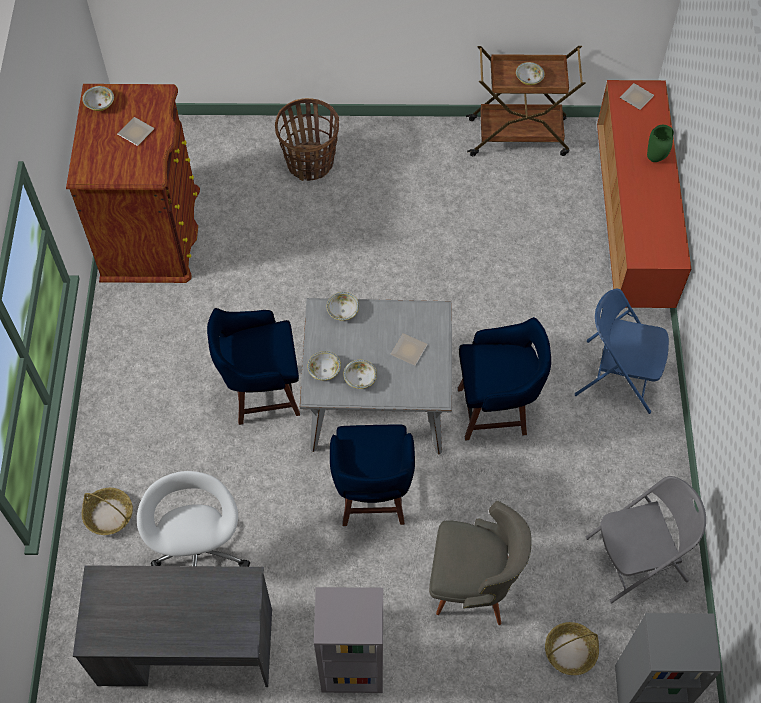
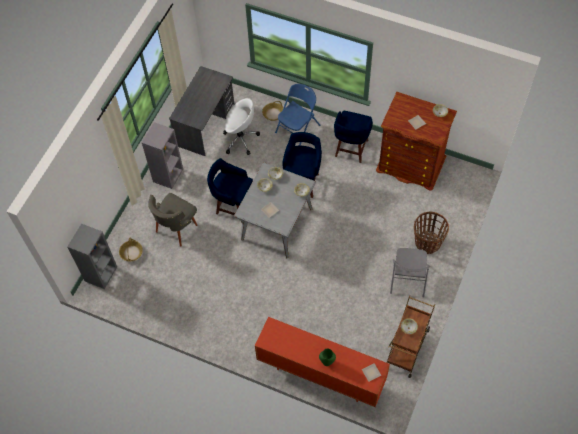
camera: 115 degrees right, 0 degrees up
blue stool [458,317,551,441] -> blue stool moved to [334,111,373,163]
blue chair [575,289,669,414] -> blue chair moved to [275,84,320,146]
grey chair [585,476,706,604] -> grey chair moved to [390,248,431,297]

